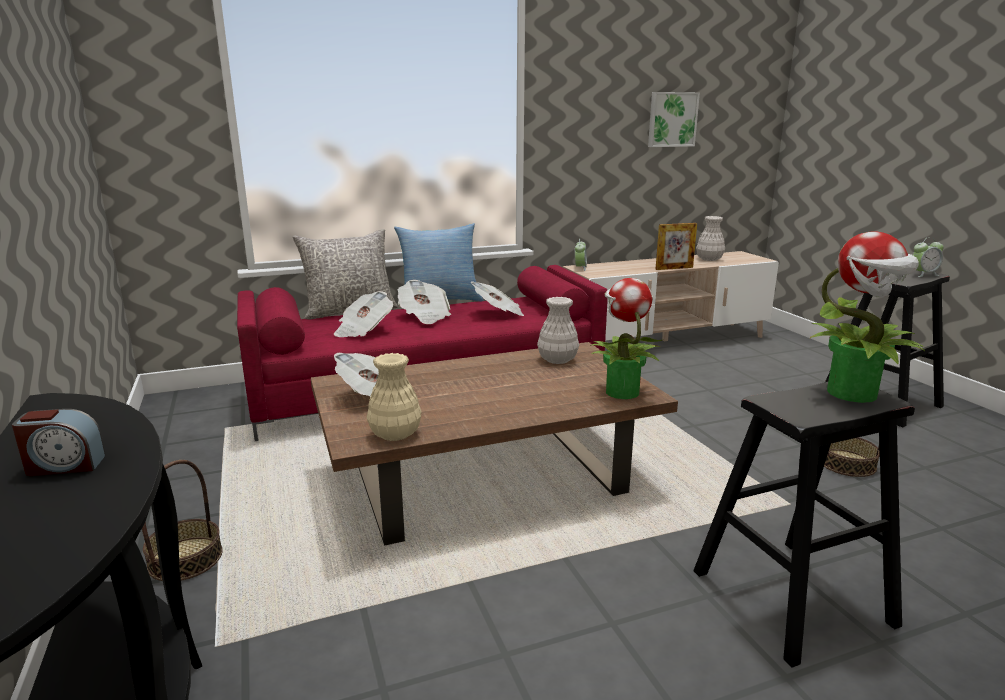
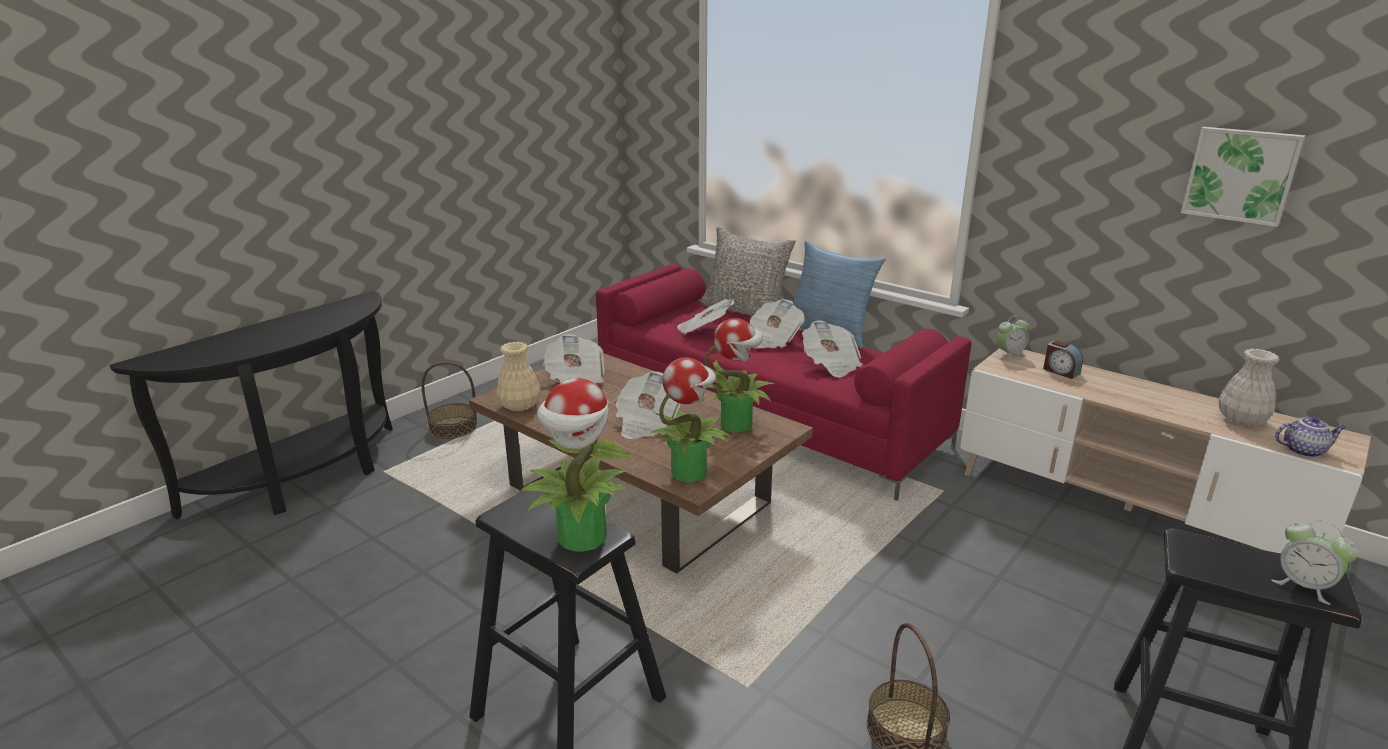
camera: 60 degrees right, 5 degrees up
alarm clock [12,409,106,476] -> alarm clock moved to [1043,340,1083,379]
white vase [537,297,579,364] -> potted plant [702,318,774,433]
picture frame [656,223,697,270] -> none
none -> newspaper [615,371,681,439]
none -> teapot [1275,416,1346,457]

